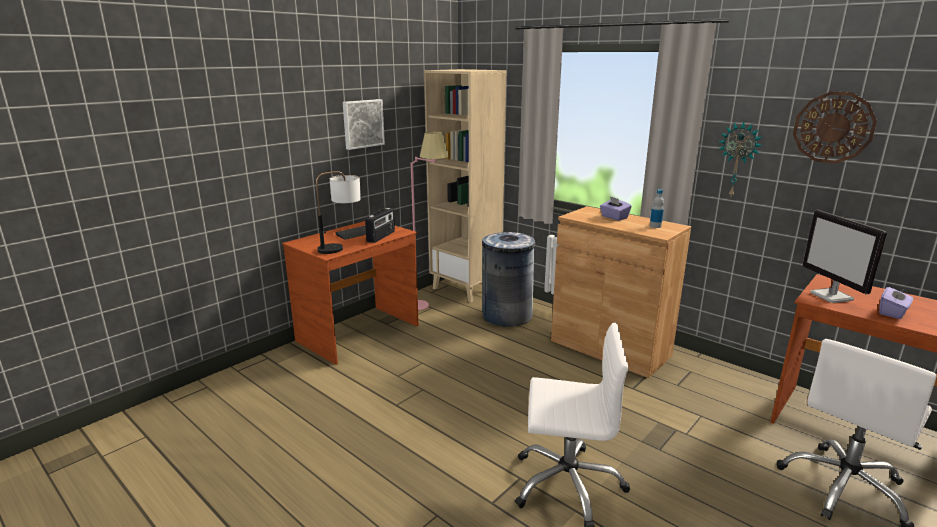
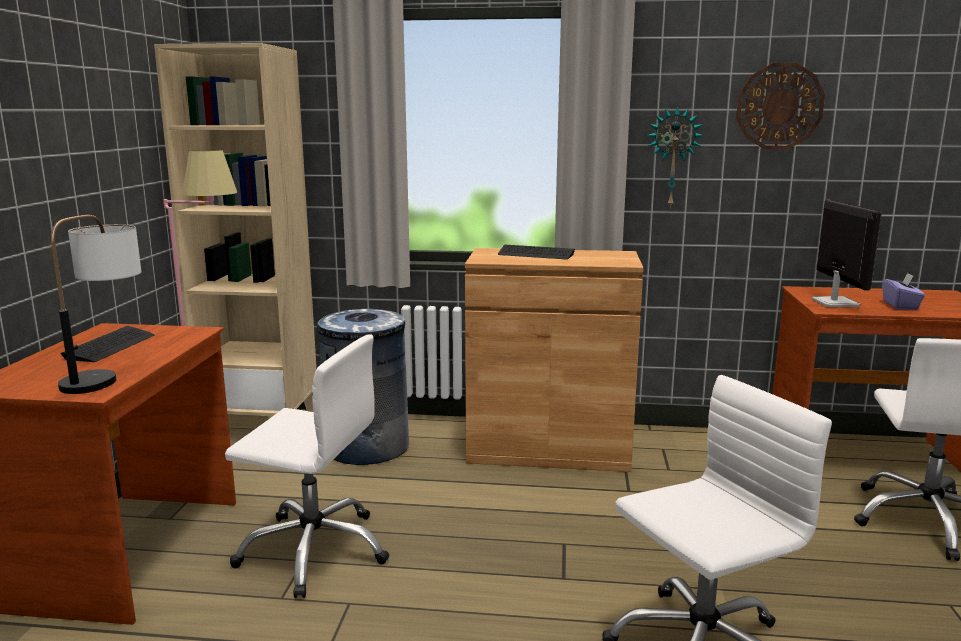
camera: 35 degrees left, 5 degrees down
picture [343,99,385,150] -> none
radio [365,208,395,243] -> none
purple tissue box [600,196,632,221] -> keyboard [498,245,575,259]
bottle [650,189,664,228] -> none
monitor [803,210,887,303] -> monitor turned 135 degrees counterclockwise [812,200,882,307]
none -> white office chair [225,334,390,598]

